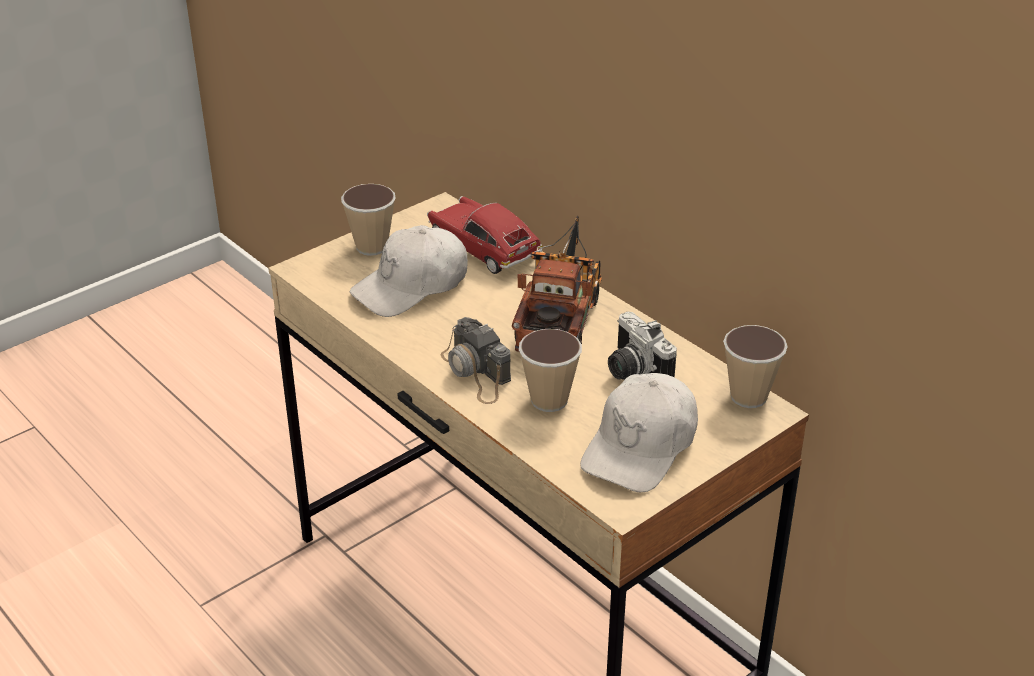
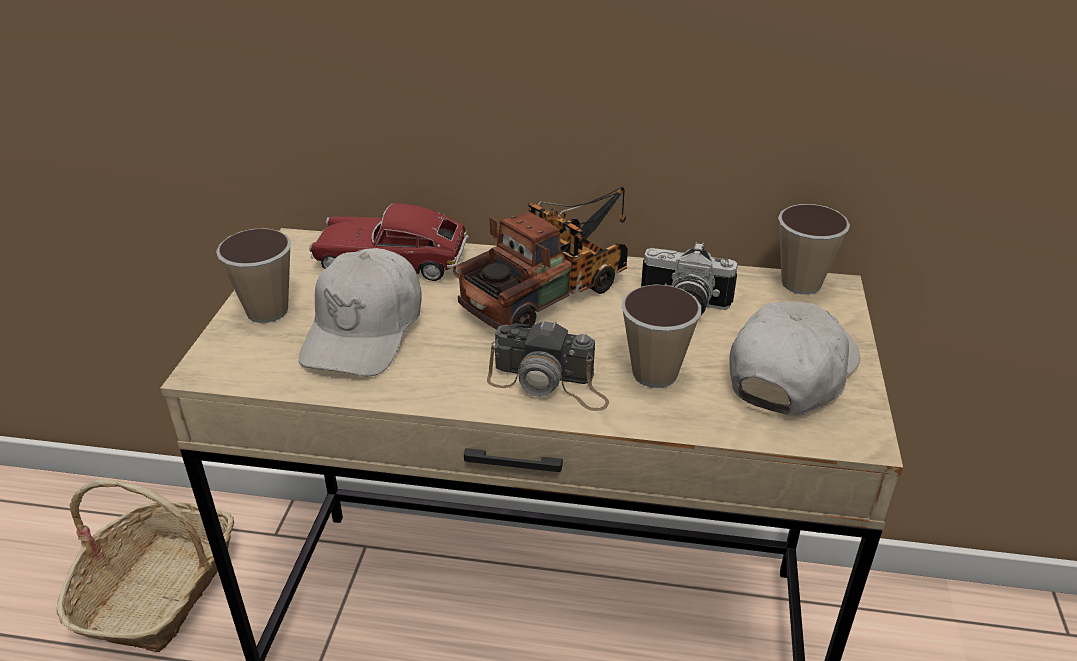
camera: 40 degrees left, 0 degrees up
toy truck [512,216,602,352] -> toy truck turned 75 degrees clockwise [453,187,628,329]
white cap [580,373,698,492] -> white cap turned 135 degrees counterclockwise [729,302,860,416]
none -> basket [56,479,234,652]

